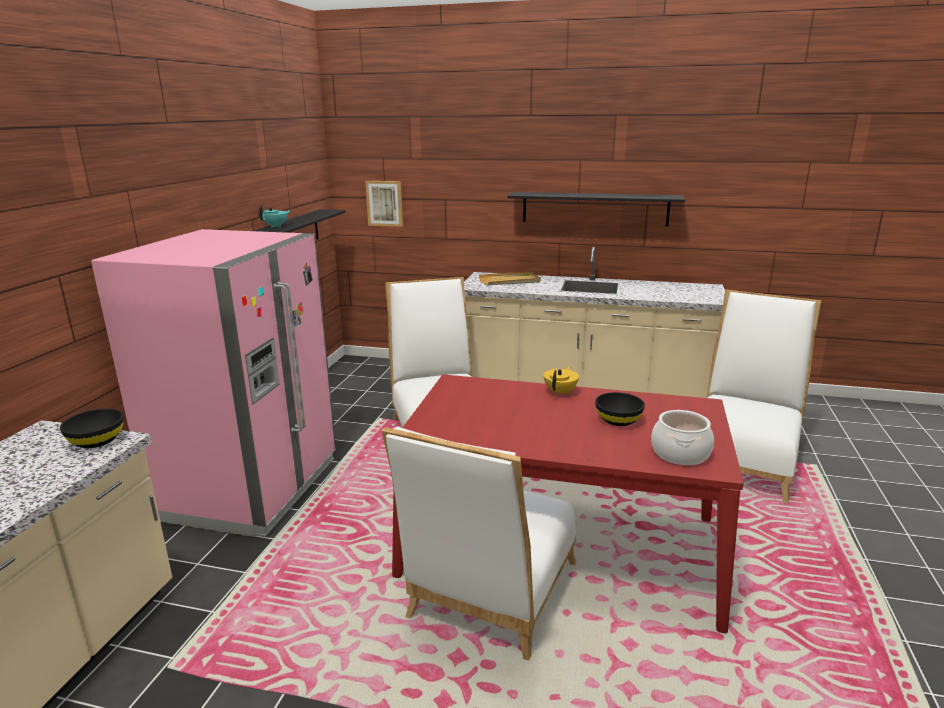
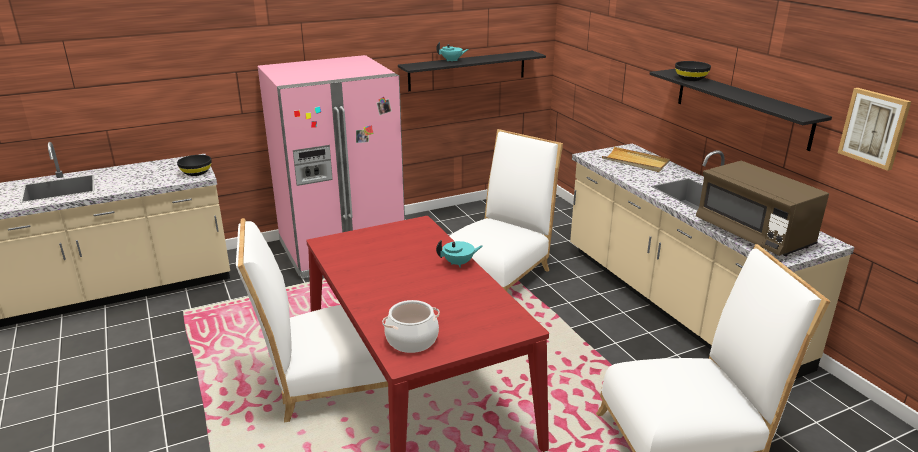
camera: 50 degrees right, 5 degrees up
picture [365,181,403,227] -> picture moved to [838,88,912,171]
yellow teapot [544,366,579,395] -> turquoise teapot [436,240,482,268]
black bowl [595,392,645,426] -> black bowl moved to [675,61,711,81]
none -> brown microwave [696,161,829,256]

